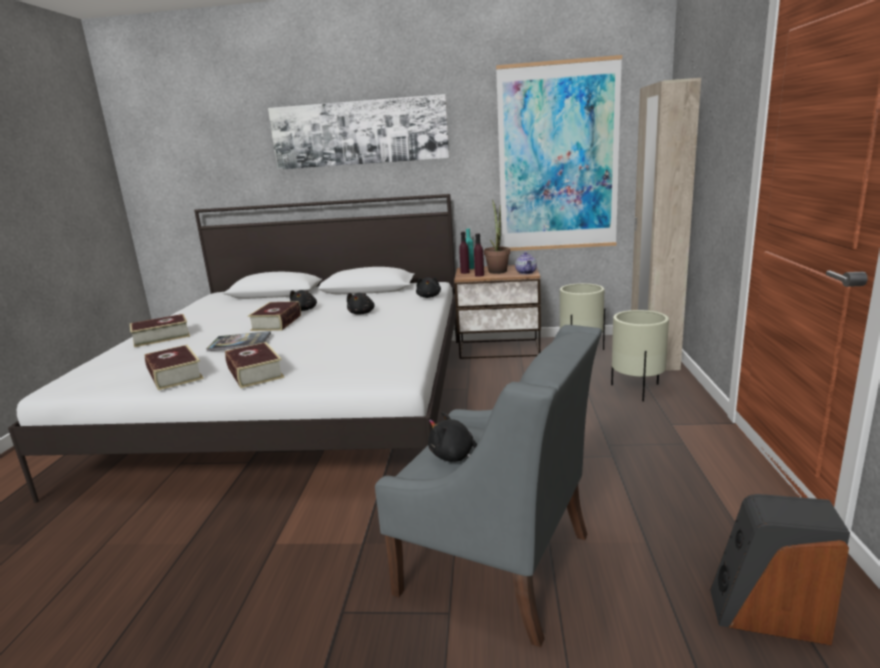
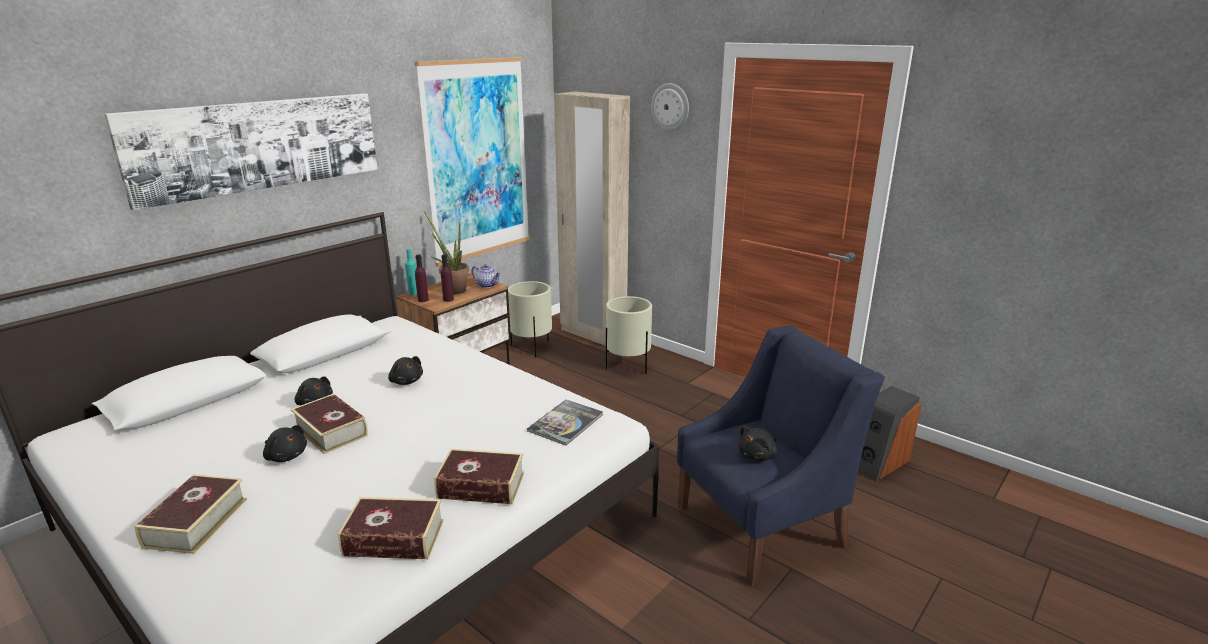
camera: 55 degrees left, 5 degrees up
book [206,331,271,351] -> book moved to [527,400,603,446]
grey armchair [375,325,602,647] -> blue armchair [677,326,885,587]
black plush toy [416,277,441,298] -> black plush toy moved to [263,425,307,462]
none -> wall clock [651,83,689,131]

